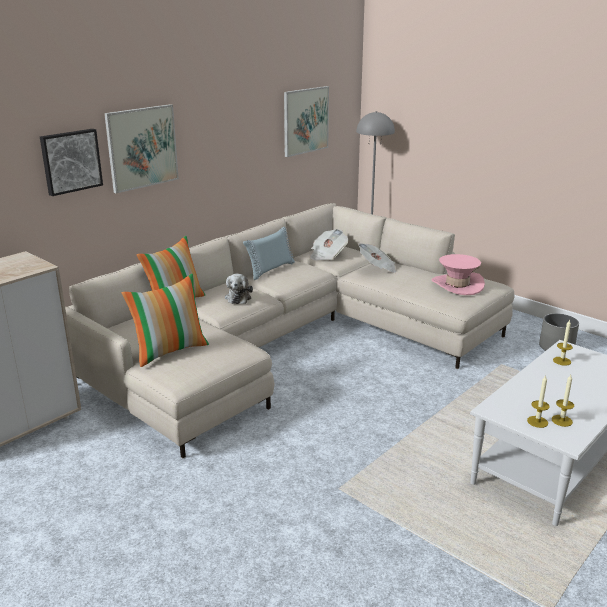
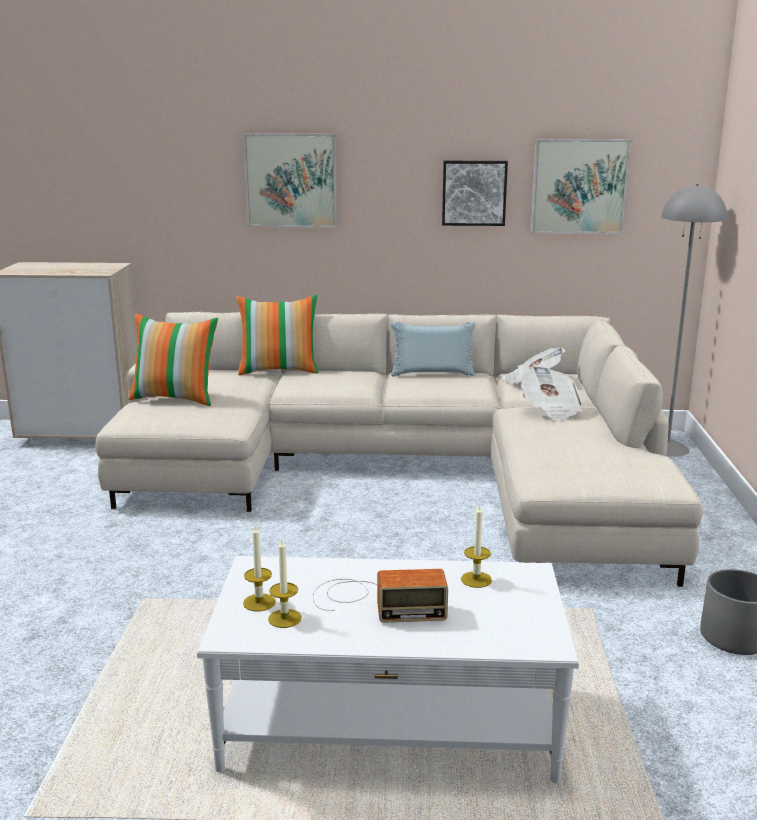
camera: 50 degrees right, 5 degrees down
picture [40,129,103,196] -> picture moved to [442,161,508,226]
plush toy [225,274,253,304] -> none
pink hat [432,254,485,295] -> none
none -> radio [313,569,448,623]

